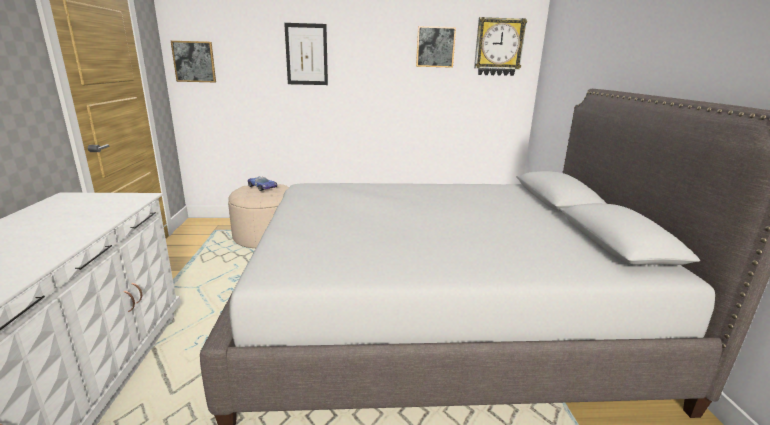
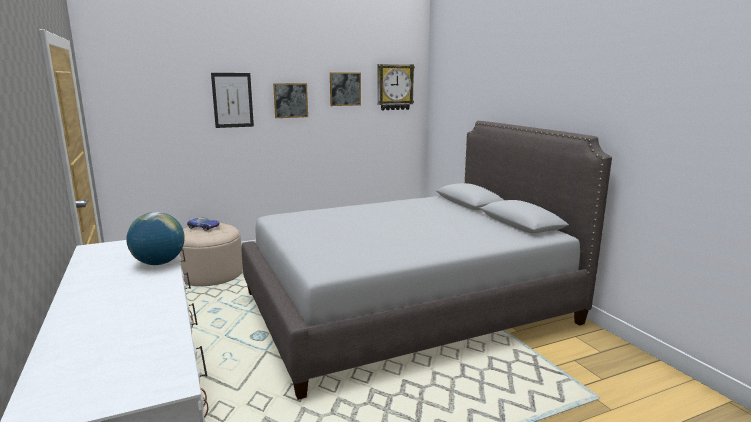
camera: 20 degrees left, 5 degrees down
picture [171,41,216,82] -> picture moved to [273,83,308,118]
none -> globe [126,212,185,265]

